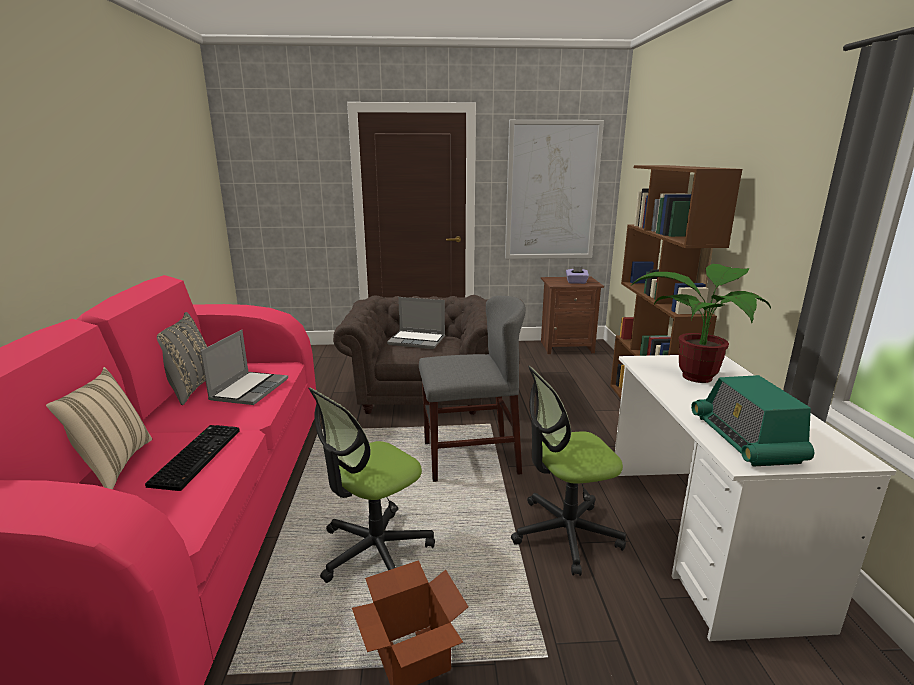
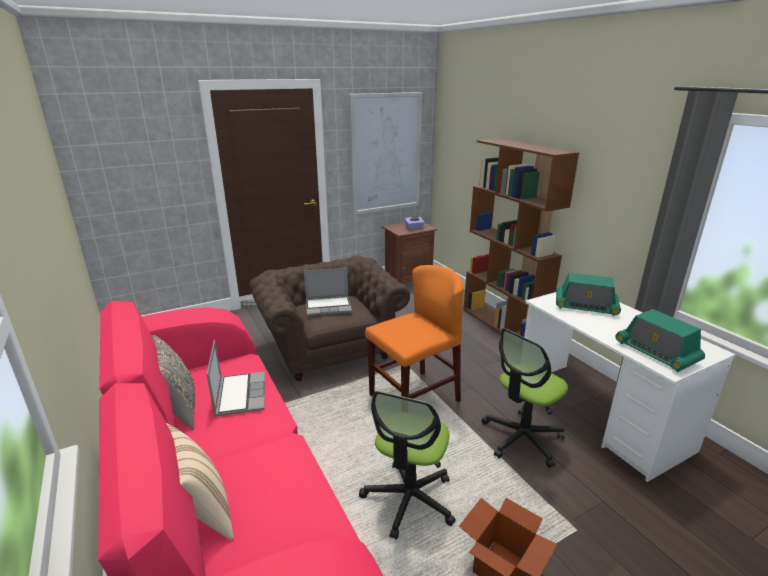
camera: 25 degrees left, 5 degrees up
keyboard [145,425,240,491] -> none
grey chair [419,296,526,482] -> orange chair [365,265,463,402]
potted plant [631,264,771,383] -> radio [556,273,621,316]

